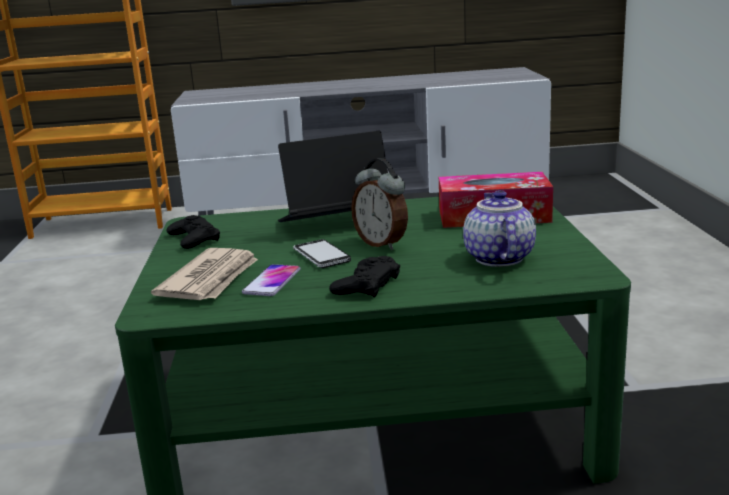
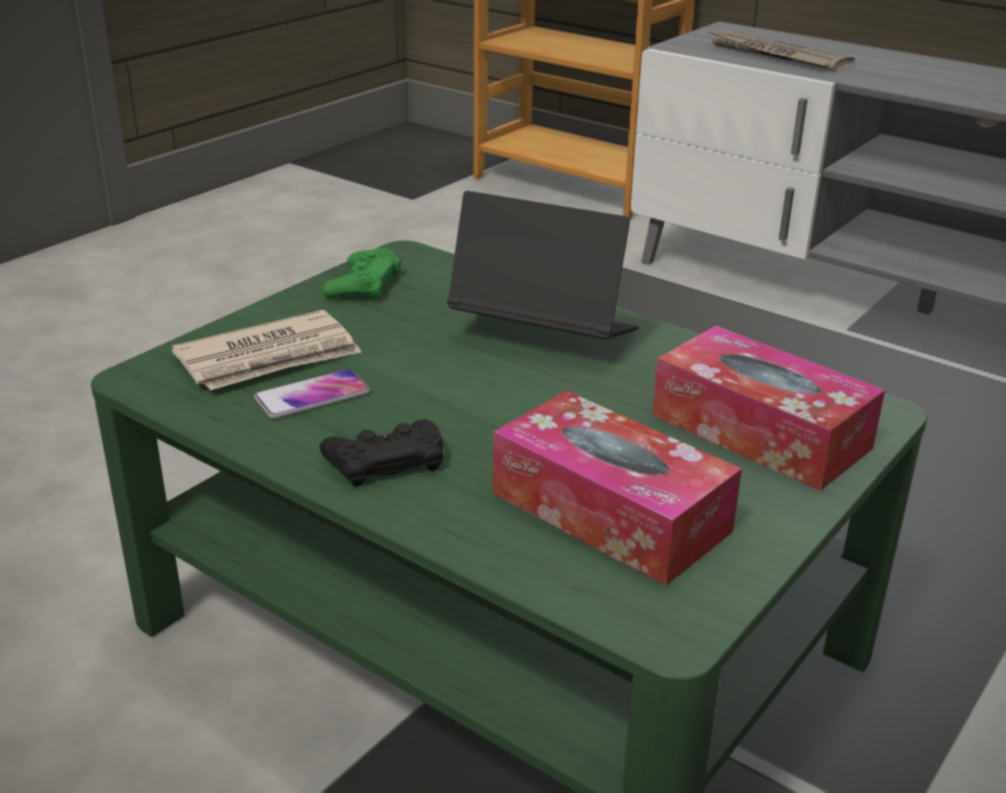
camera: 40 degrees right, 10 degrees up
black game controller [167,215,220,249] -> green game controller [322,248,402,300]
phone [293,239,351,268] -> none
alarm clock [351,158,408,250] -> none
teapot [463,190,536,267] -> tissue box [493,391,742,586]
none -> newspaper [707,31,855,71]

